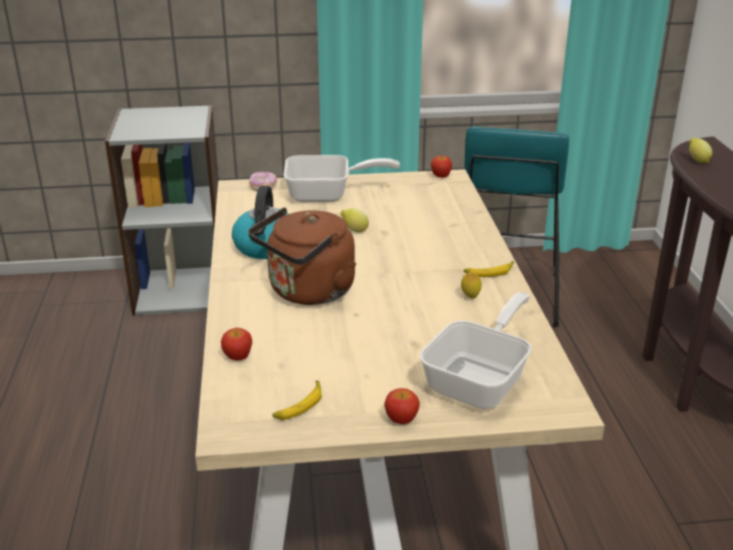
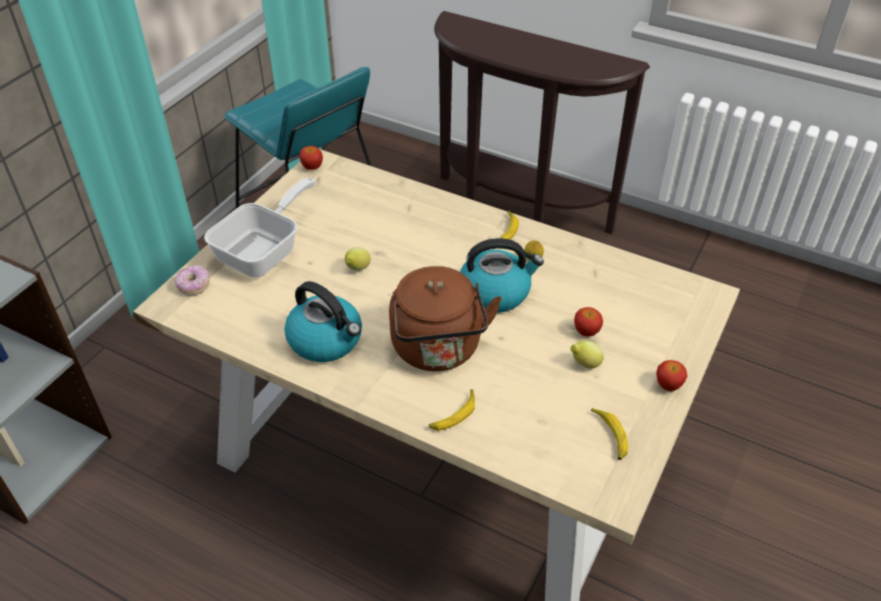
camera: 55 degrees left, 15 degrees up
apple [221,328,252,361] -> apple moved to [574,307,603,337]
frying pan [419,292,532,409] -> none
lemon [689,138,712,163] -> lemon moved to [570,341,604,369]
none -> banana [429,390,475,431]
none -> kettle [460,238,544,313]

